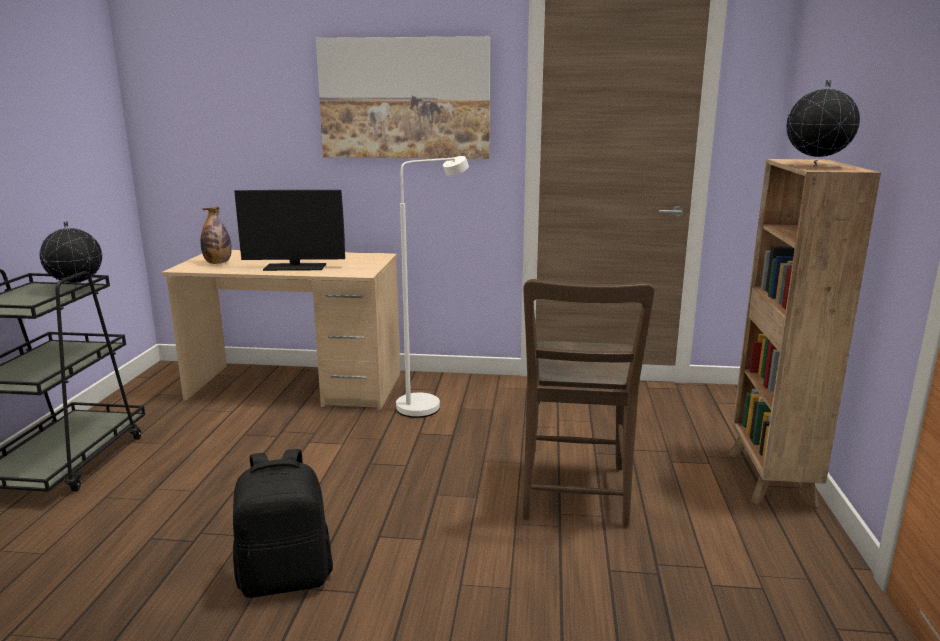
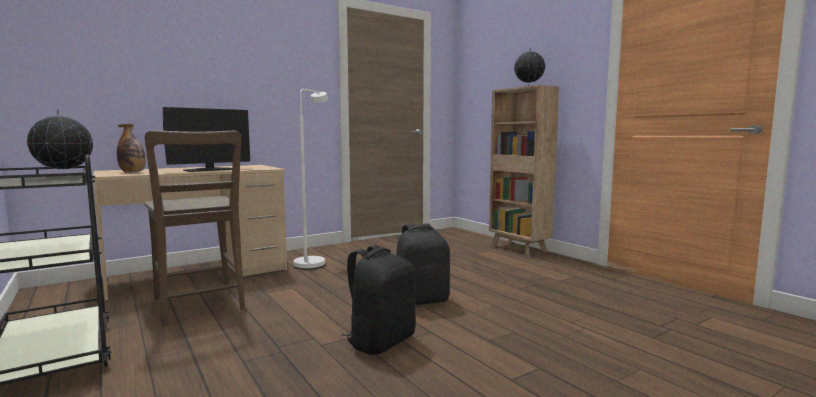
camera: 40 degrees left, 10 degrees down
picture [316,36,491,159] -> none
brown chair [522,279,654,527] -> brown chair moved to [144,130,245,325]
none -> black backpack [396,223,450,305]

